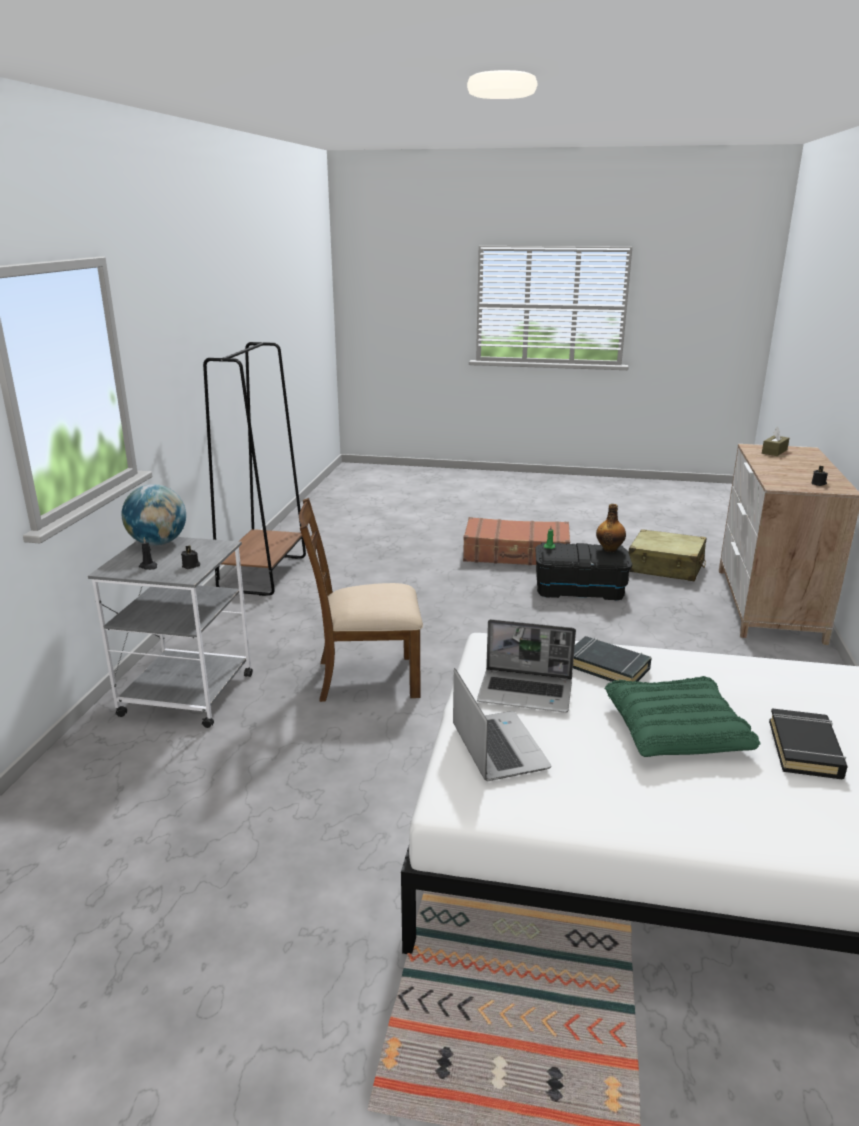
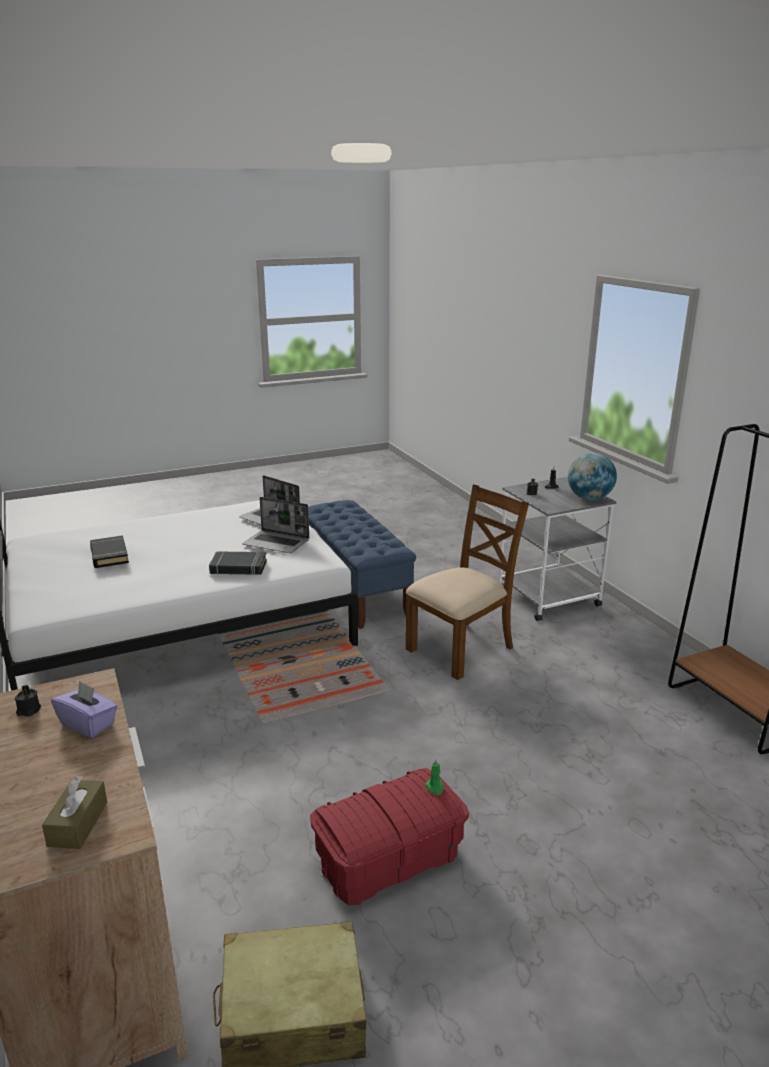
camera: 145 degrees right, 0 degrees up
brown suitcase [463,517,570,565] -> none
laptop [477,619,576,713] -> laptop turned 135 degrees counterclockwise [243,497,309,553]
black storage box [535,543,632,601] -> red storage box [310,768,469,905]
bottle [596,504,626,552] -> none
green pillow [604,676,760,757] -> none
none -> purple tissue box [51,680,117,738]
none -> blue bench [308,500,416,629]

